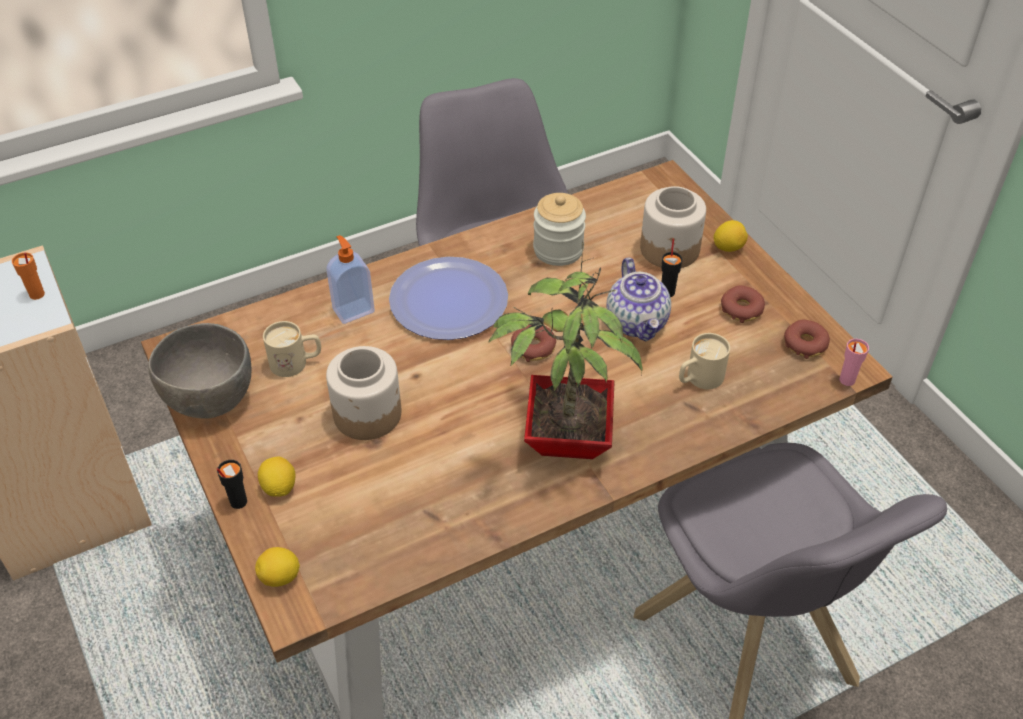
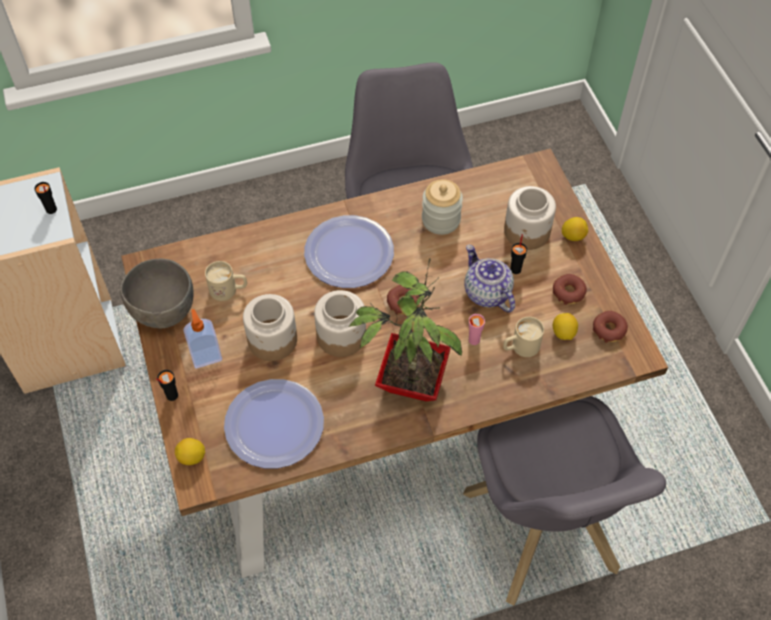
camera: 10 degrees right, 10 degrees up
orange cup [12,252,45,300] -> black cup [34,182,57,214]
lemon [258,457,295,497] -> lemon moved to [553,313,578,340]
soap dispenser [326,235,375,324] -> soap dispenser moved to [183,309,222,368]
teapot [606,258,671,342] -> teapot turned 150 degrees clockwise [465,244,515,313]
pink cup [840,339,869,386] -> pink cup moved to [469,314,485,345]
none -> plate [224,379,324,469]
none -> jar [314,290,366,357]

